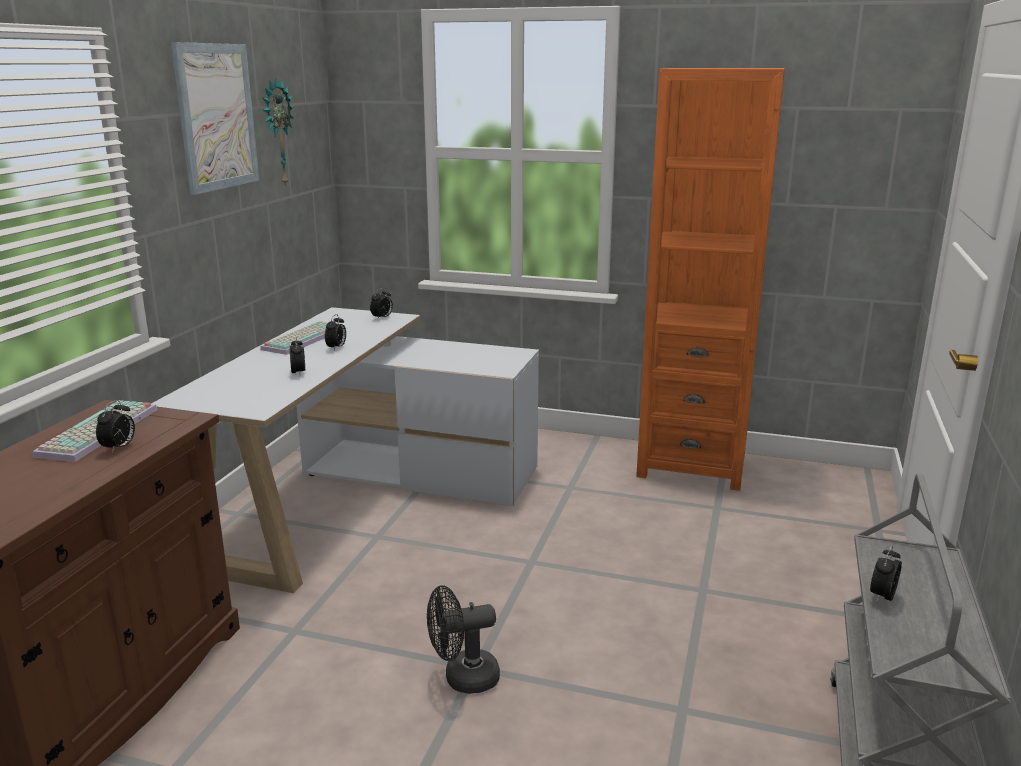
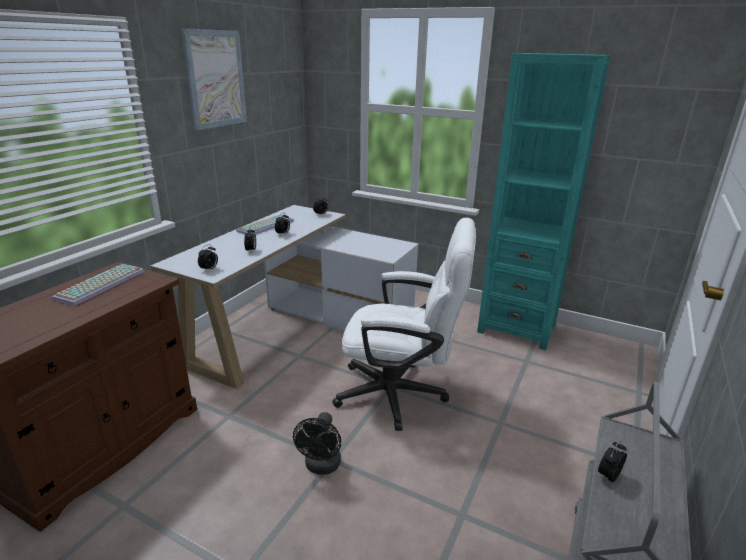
camera: 10 degrees right, 5 degrees up
alarm clock [96,400,135,453] -> alarm clock moved to [198,244,218,270]
wall clock [263,78,294,187] -> none
black fan [427,585,500,694] -> black fan turned 75 degrees counterclockwise [293,412,341,475]
orange bookcase [636,68,785,491] -> turquoise bookcase [477,53,610,350]
none -> white office chair [332,218,476,431]

